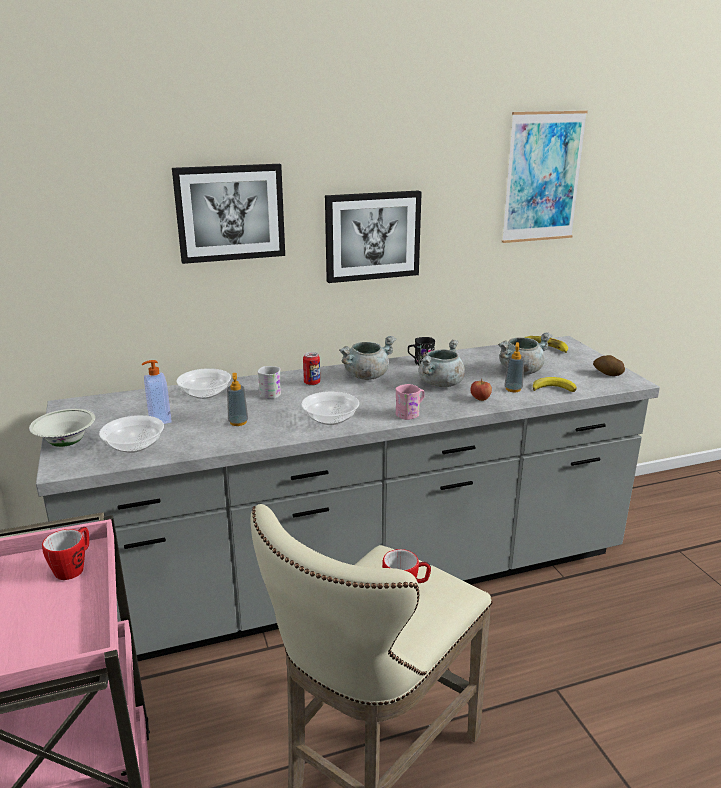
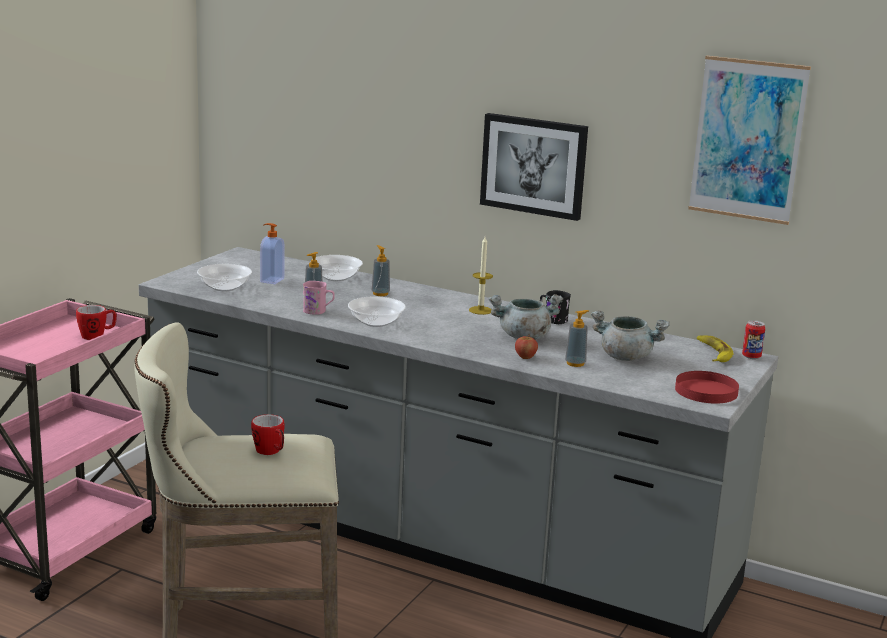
camera: 45 degrees right, 5 degrees down
white bowl [29,409,95,447] -> none
picture [172,164,285,264] -> none
white mug [258,366,281,399] -> soap dispenser [371,245,390,296]
can [303,352,320,386] -> can moved to [742,320,765,359]
grey cooking pot [339,336,396,380] -> candle [469,237,493,315]
pink mug [395,384,425,420] -> pink mug moved to [303,281,335,315]
banana [533,377,577,392] -> none
potato [593,355,625,376] -> red plate [675,371,739,403]

